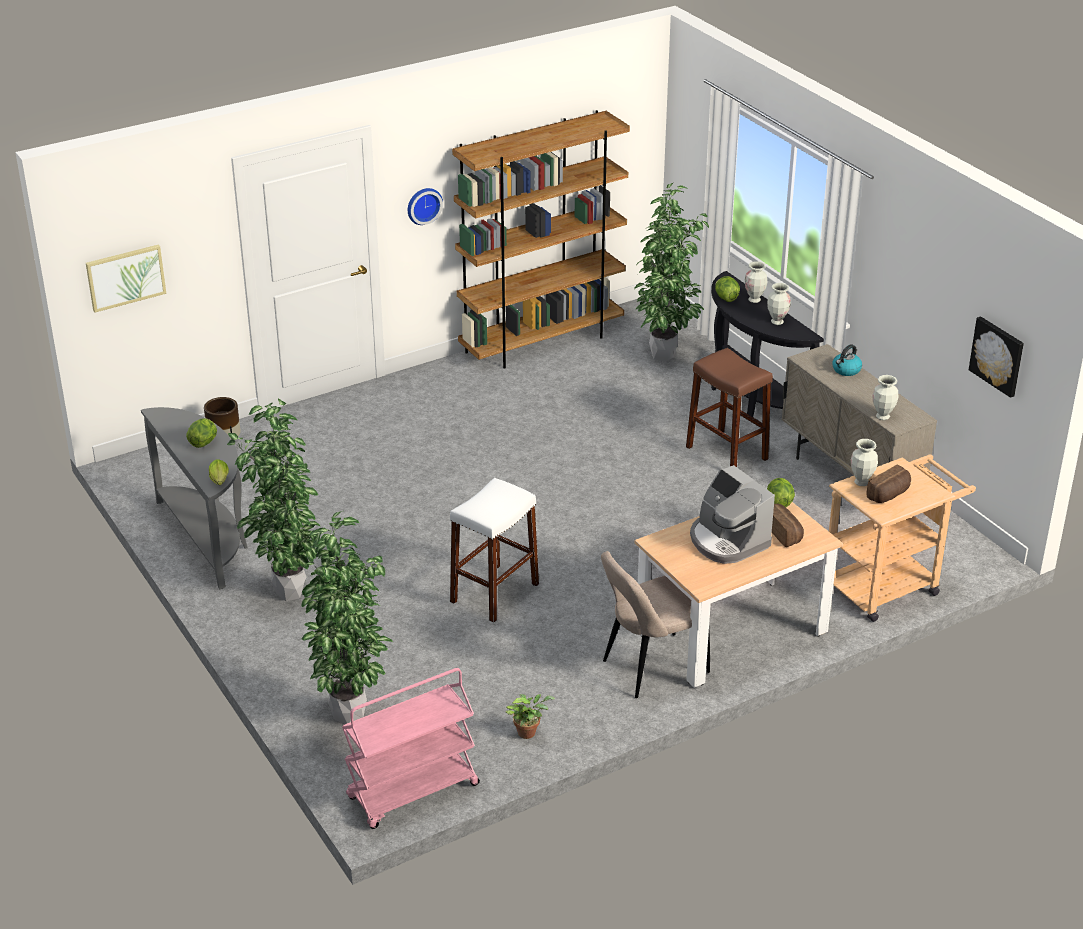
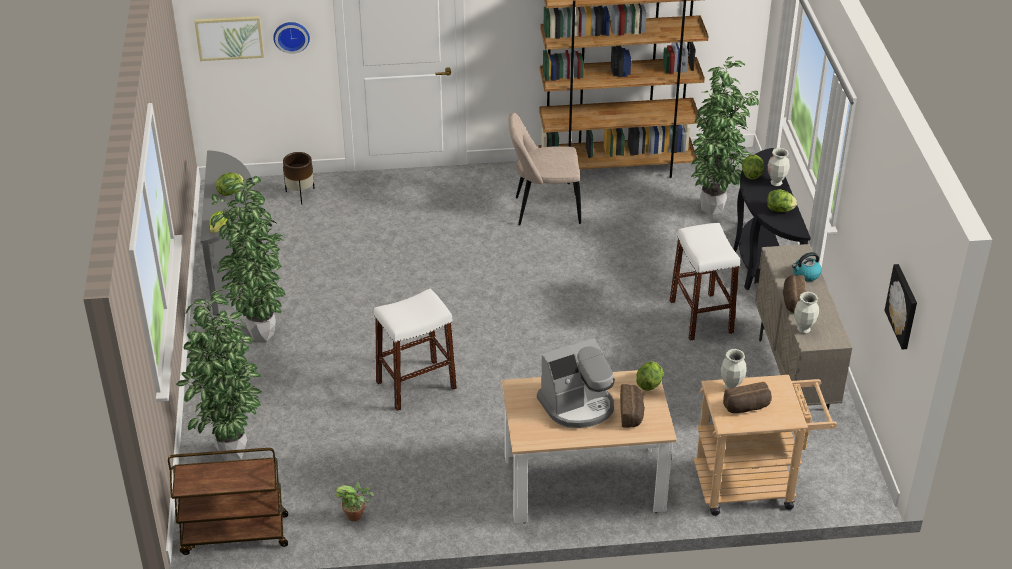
camera: 25 degrees right, 5 degrees up
pink cart [342,668,480,829] -> brown cart [168,448,288,555]
wall clock [408,188,443,225] -> wall clock moved to [273,22,310,54]
beige chair [601,551,710,698] -> beige chair moved to [508,113,581,225]
brown stool [686,348,773,467] -> white stool [669,223,740,341]
coffee machine [690,465,775,564] -> coffee machine turned 105 degrees counterclockwise [537,338,615,428]
vase [767,283,791,325] -> lettuce [767,189,797,212]
none -> bread [783,275,806,313]

